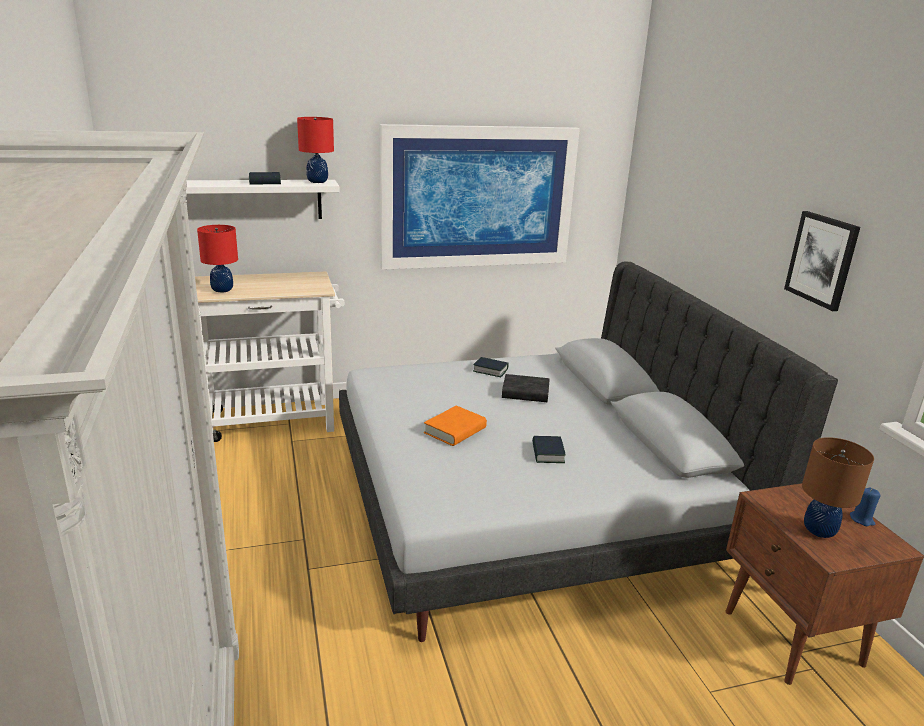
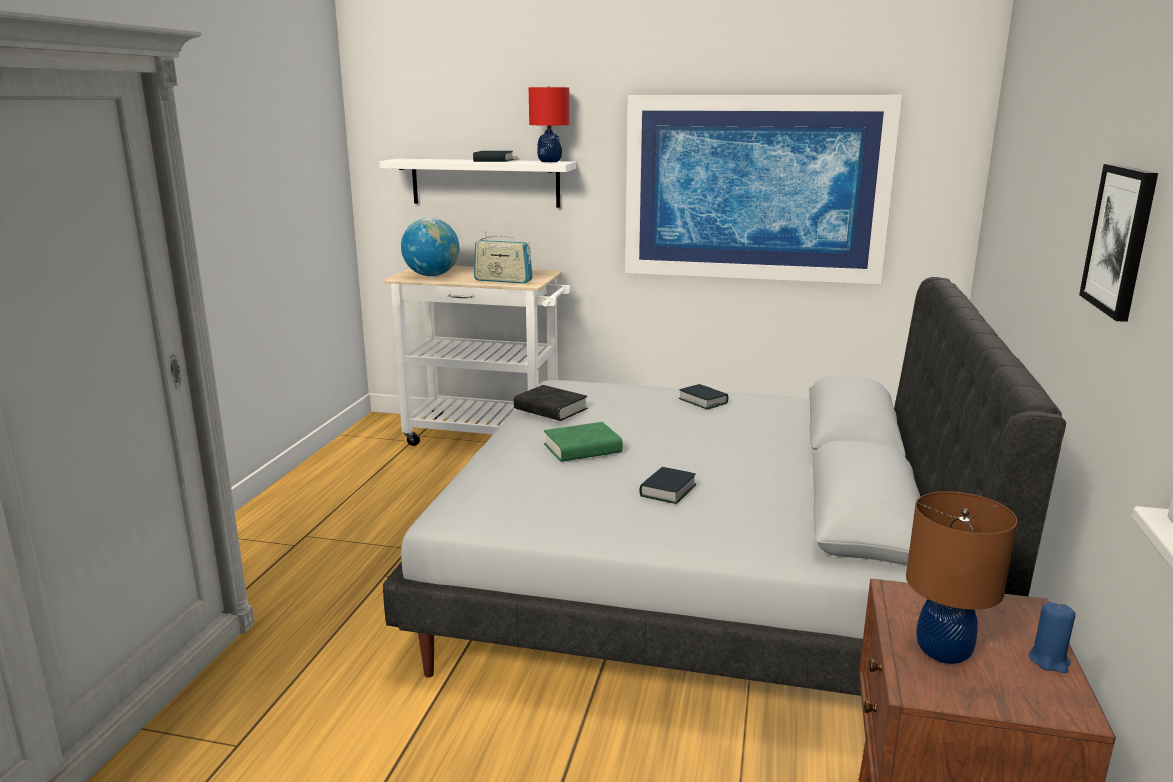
camera: 30 degrees right, 5 degrees down
red table lamp [197,225,238,293] -> globe [401,218,459,276]
orange book [424,406,487,446] -> green book [544,422,623,462]
black book [502,374,550,402] -> black book moved to [514,385,588,421]
none -> radio [474,231,533,284]

